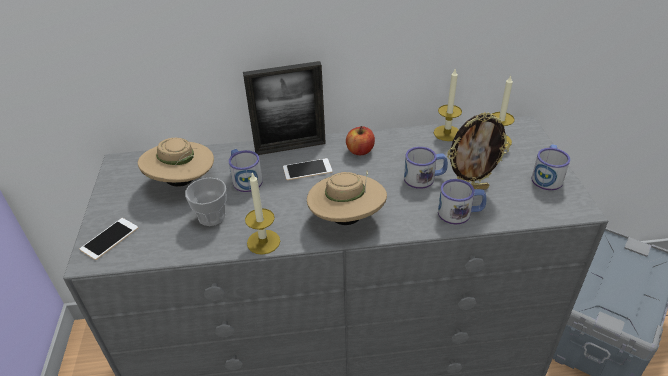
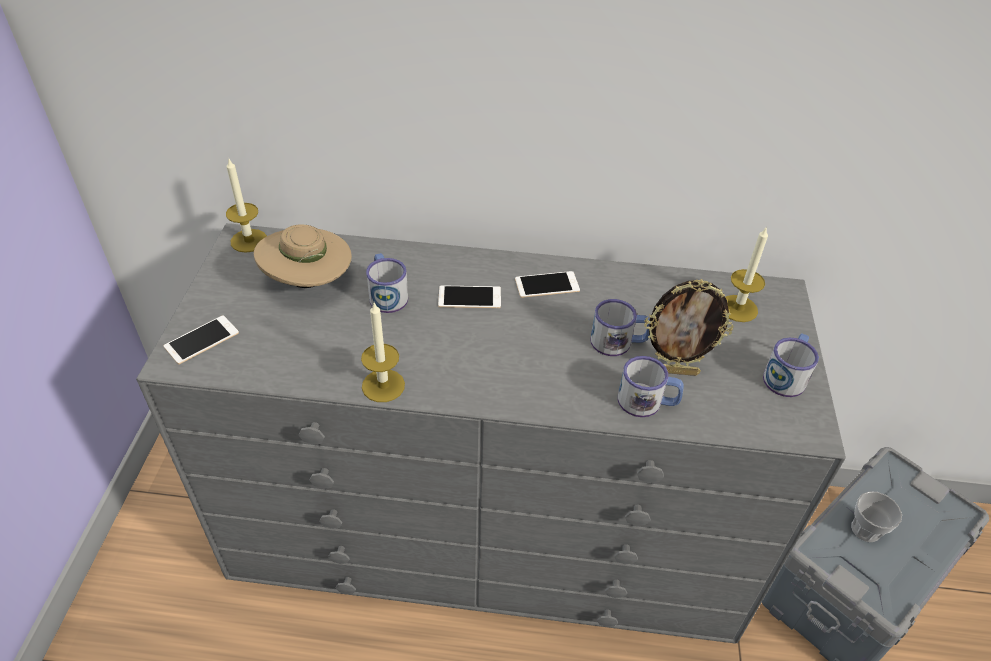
camera: 10 degrees right, 5 degrees up
cup [185,178,227,226] -> cup moved to [851,491,902,542]
picture frame [243,61,326,155] -> none
beige hat [307,170,387,225] -> none
apple [346,126,375,156] -> phone [515,271,580,298]
candle [434,69,462,141] -> candle moved to [226,157,267,253]

